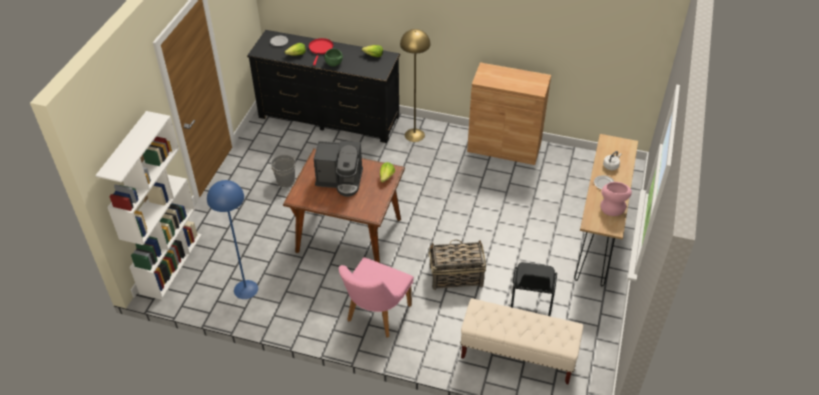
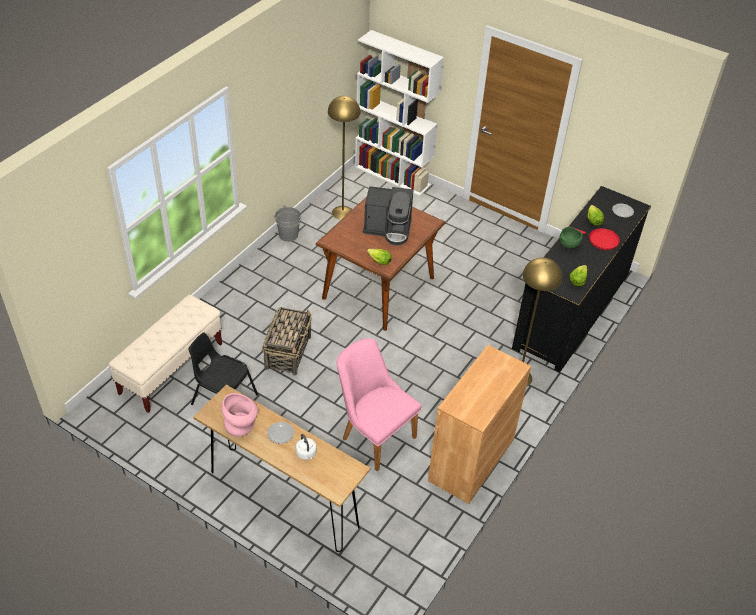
camera: 105 degrees right, 0 degrees up
blue floor lamp [207,180,258,299] -> yellow floor lamp [328,96,360,220]
grey bucket [271,155,296,187] -> grey bucket moved to [275,205,301,241]
coffee machine [314,141,363,197] -> coffee machine turned 105 degrees counterclockwise [363,186,413,246]
pink chair [339,257,414,338] -> pink chair moved to [337,338,422,471]

